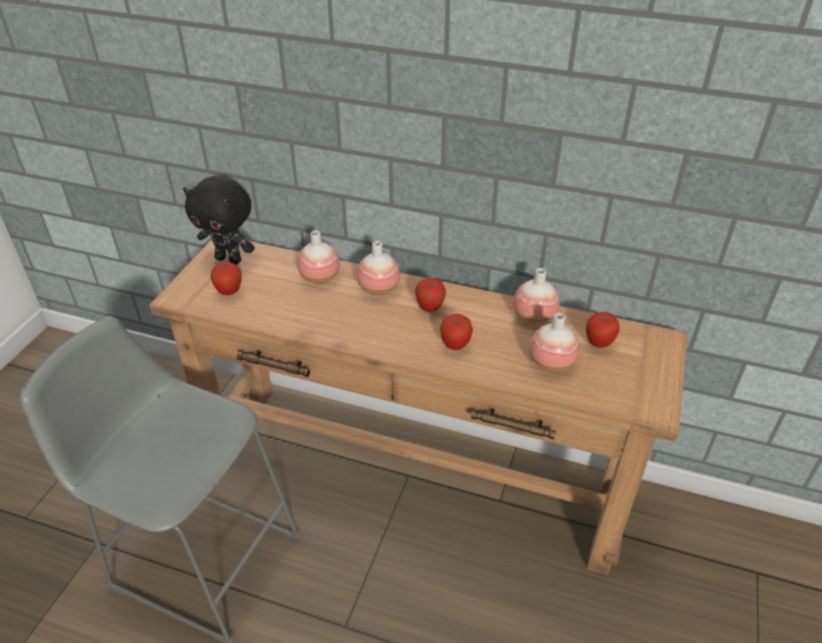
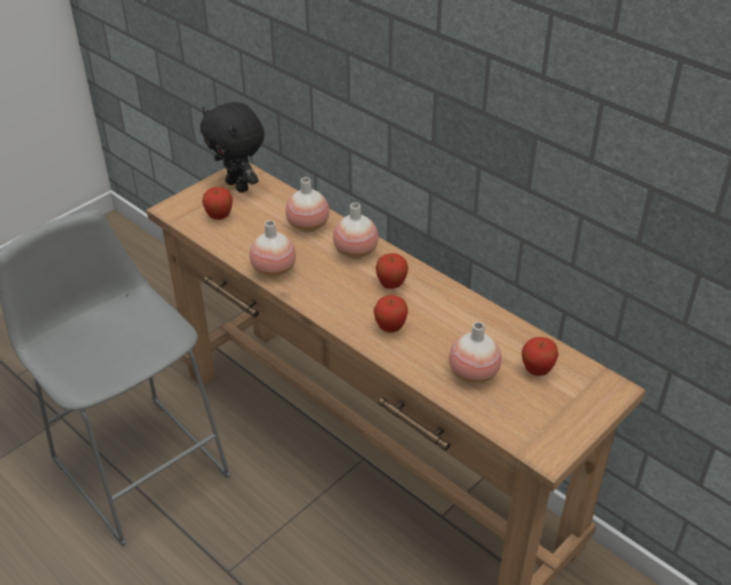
camera: 25 degrees right, 0 degrees up
vase [513,268,560,324] -> vase moved to [249,220,296,277]

